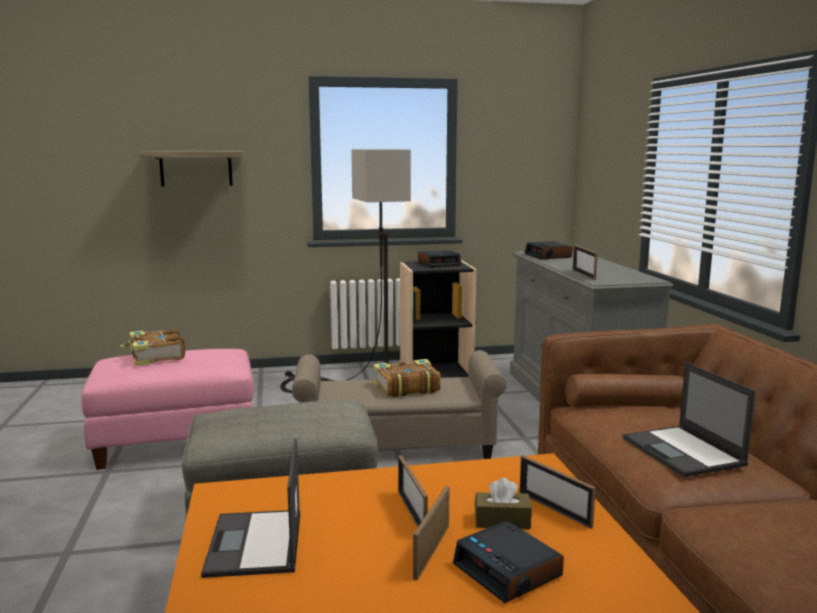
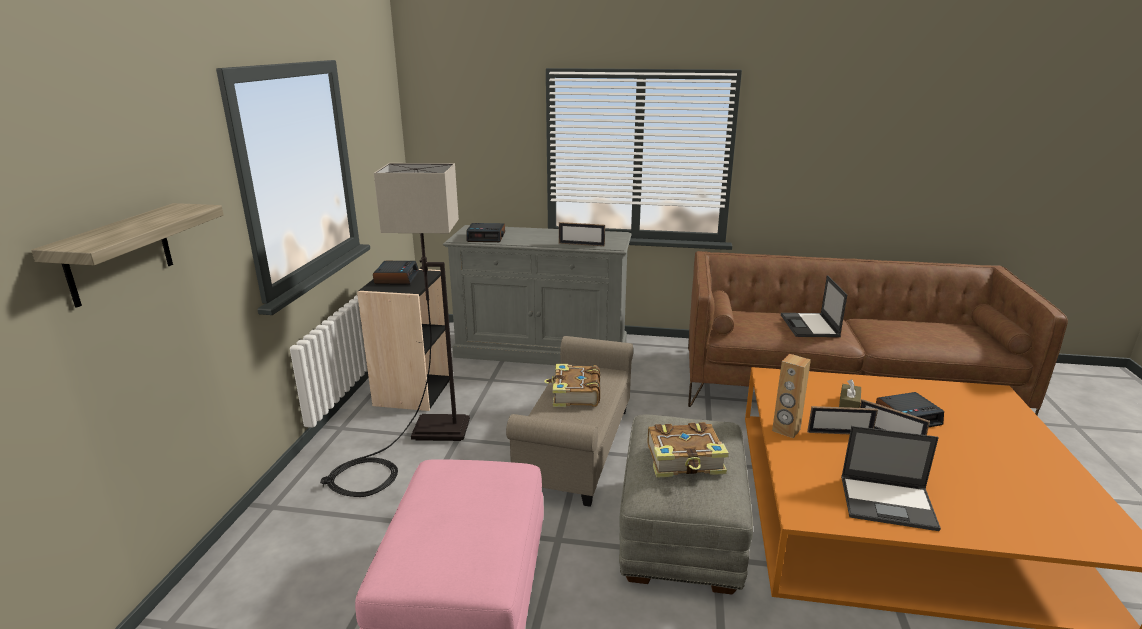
camera: 70 degrees left, 10 degrees up
book [120,328,185,366] -> book moved to [648,422,729,478]
picture frame [519,455,596,529] -> none
laptop [623,362,756,477] -> laptop turned 90 degrees clockwise [781,275,847,337]
none -> brown speaker [772,354,811,438]

